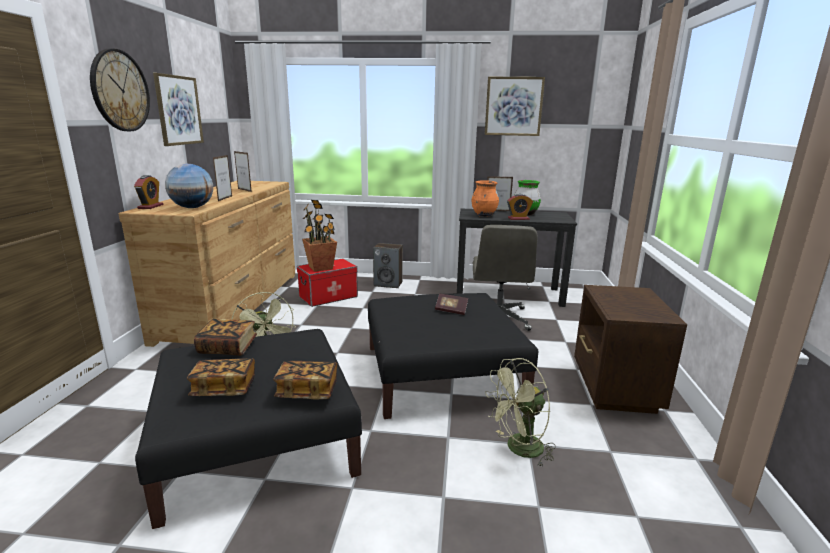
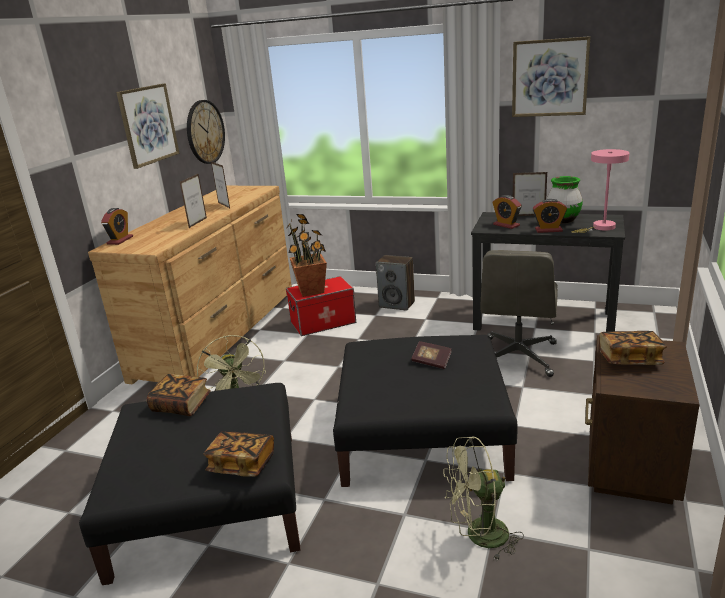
camera: 15 degrees right, 5 degrees up
wall clock [90,48,150,131] -> wall clock moved to [187,100,225,164]
globe [165,164,213,208] -> none
book [187,358,255,396] -> book moved to [599,331,667,365]
orange vase [472,180,499,217] -> alarm clock [492,195,522,229]
none -> pink table lamp [571,149,630,233]

